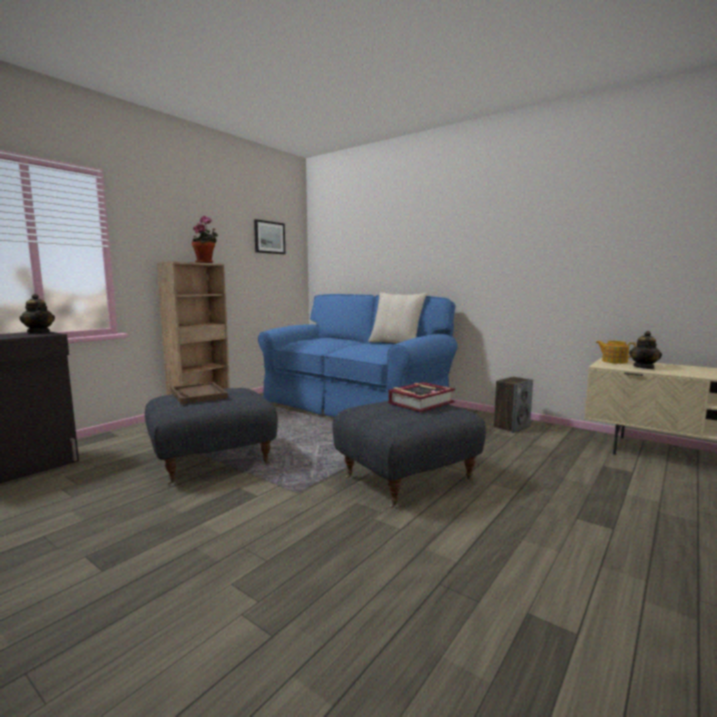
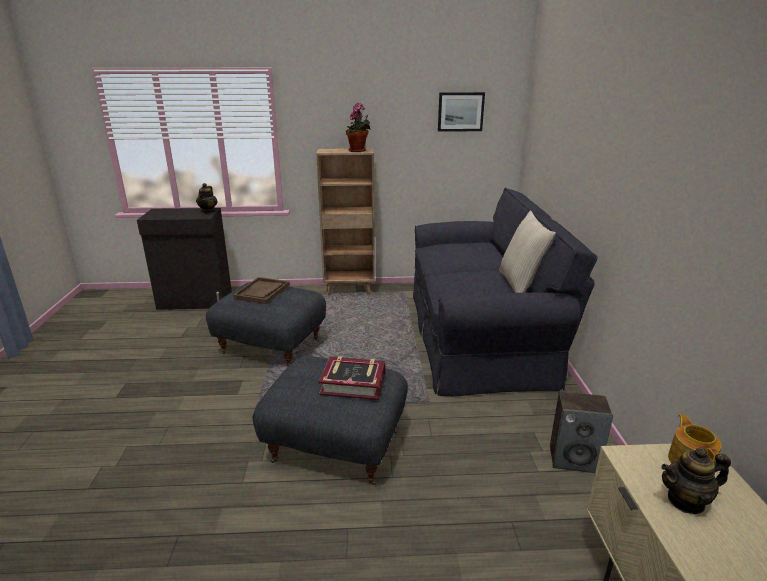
camera: 50 degrees right, 15 degrees up
blue sofa [258,294,457,417] -> black sofa [413,188,598,397]

